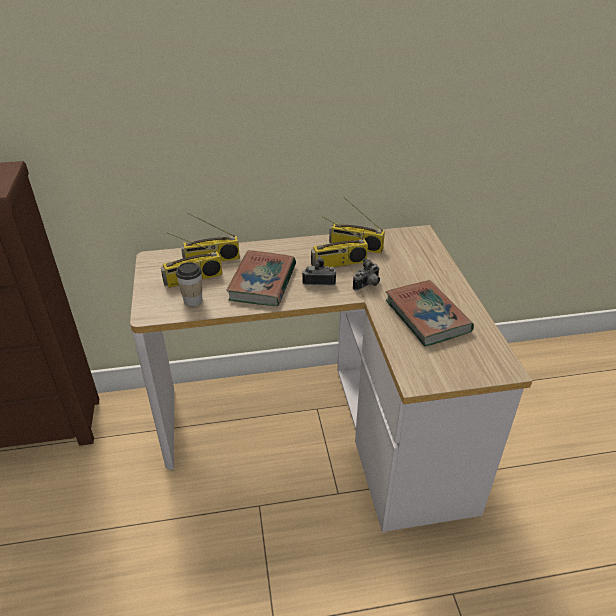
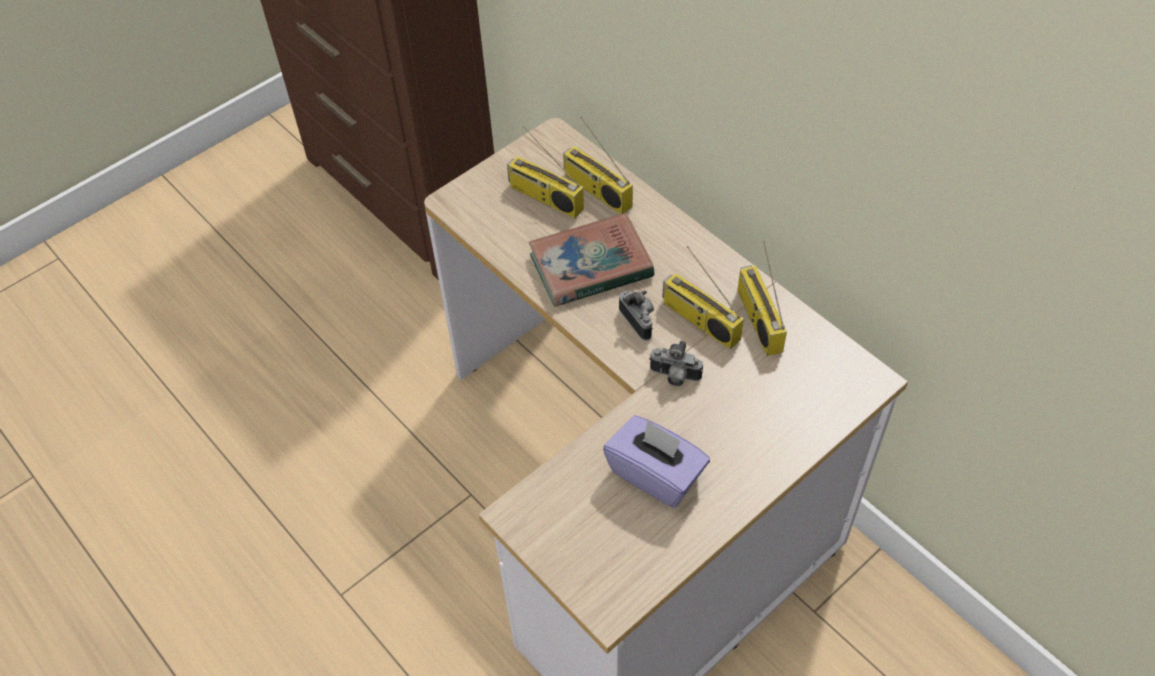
camera: 60 degrees right, 15 degrees up
cup [176,262,202,306] -> none
book [386,280,474,347] -> purple tissue box [603,415,710,508]

